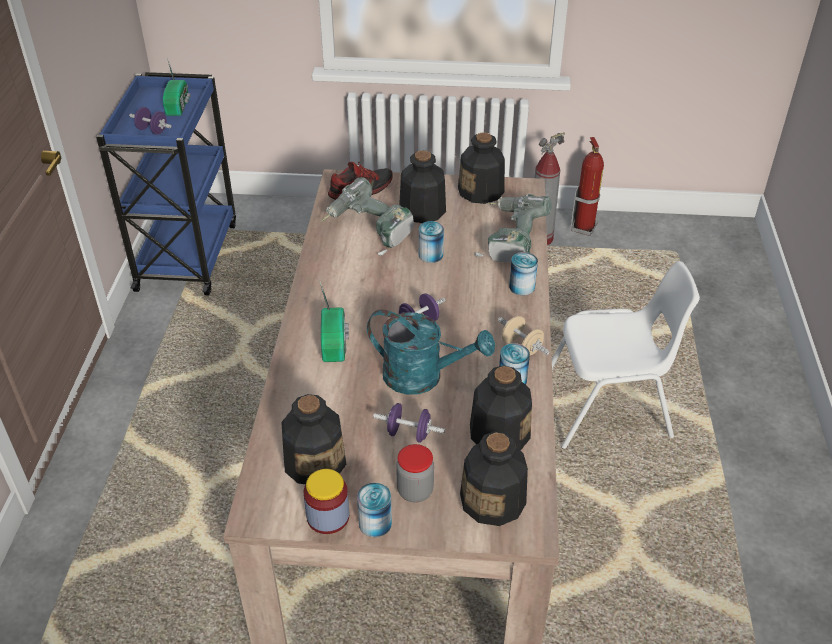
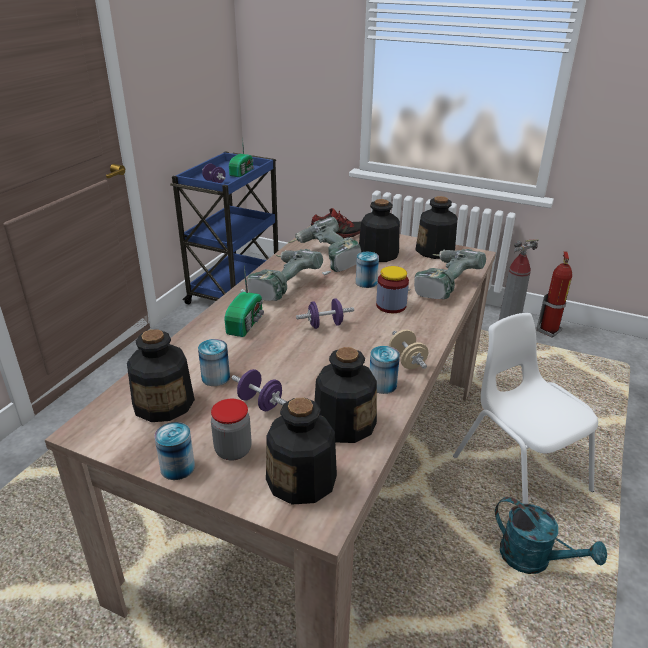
camera: 20 degrees right, 10 degrees down
jar [304,469,349,534] -> jar moved to [376,266,409,313]
turquoise watering can [367,309,495,395] -> turquoise watering can moved to [495,497,607,574]
can [509,252,538,295] -> can moved to [198,339,230,386]
white chair [552,261,700,449] -> white chair turned 135 degrees counterclockwise [453,313,598,504]
none -> power drill [240,249,323,301]

